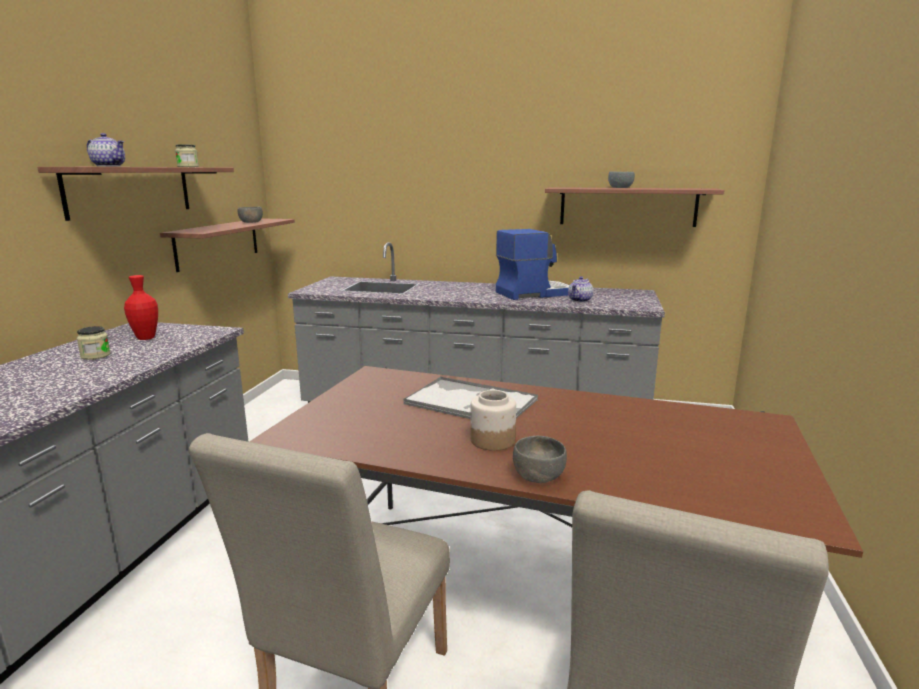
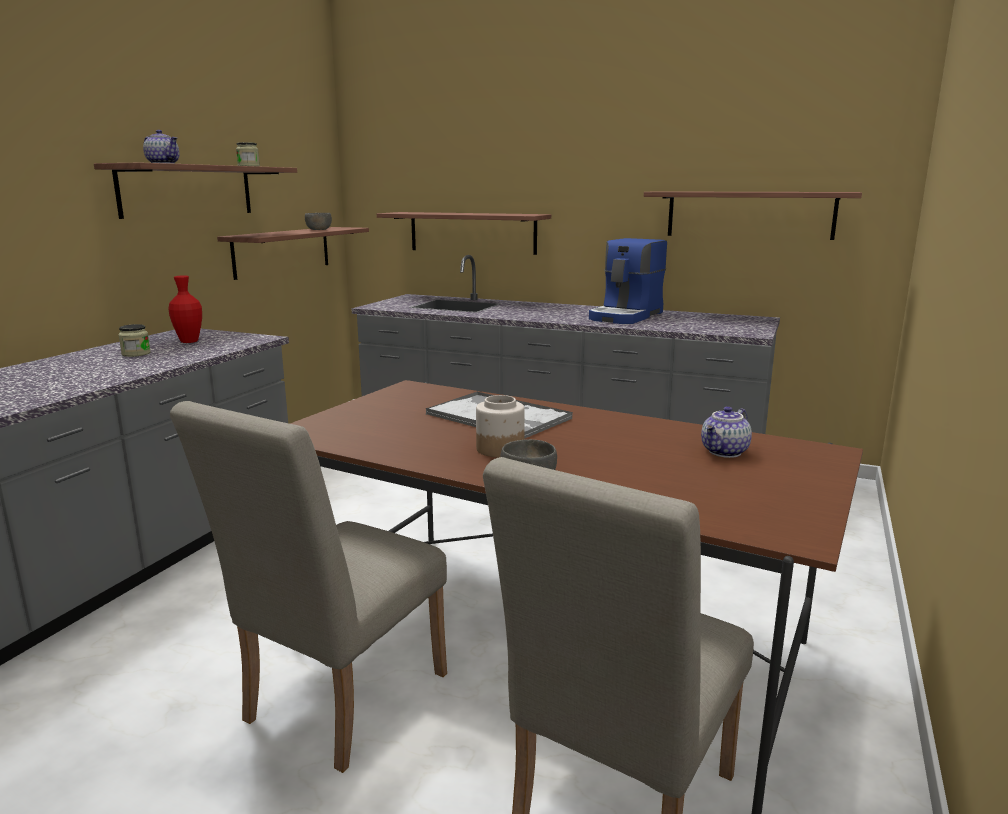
camera: 10 degrees right, 0 degrees up
coffee machine [496,229,569,300] -> coffee machine turned 135 degrees clockwise [589,238,667,324]
teapot [568,276,593,302] -> teapot moved to [701,406,752,458]
grey bowl [608,172,635,188] -> none
none -> shelf [377,212,551,255]

